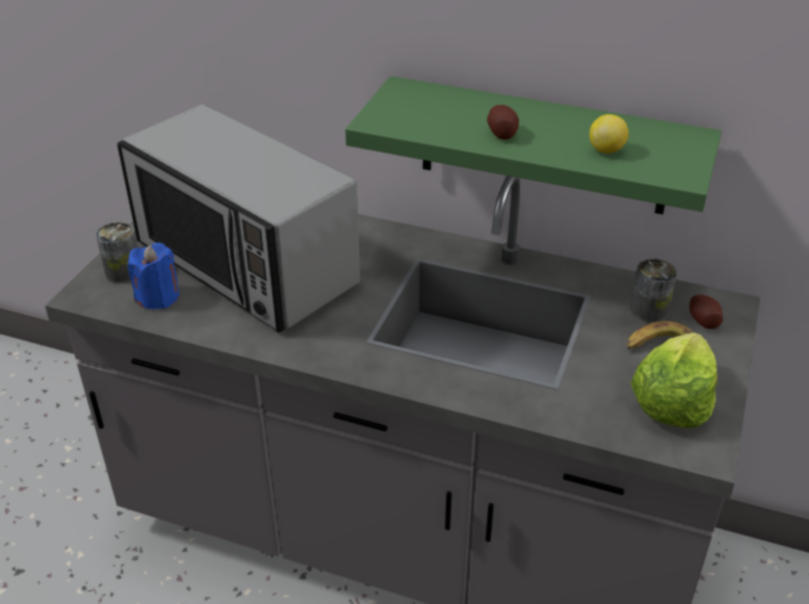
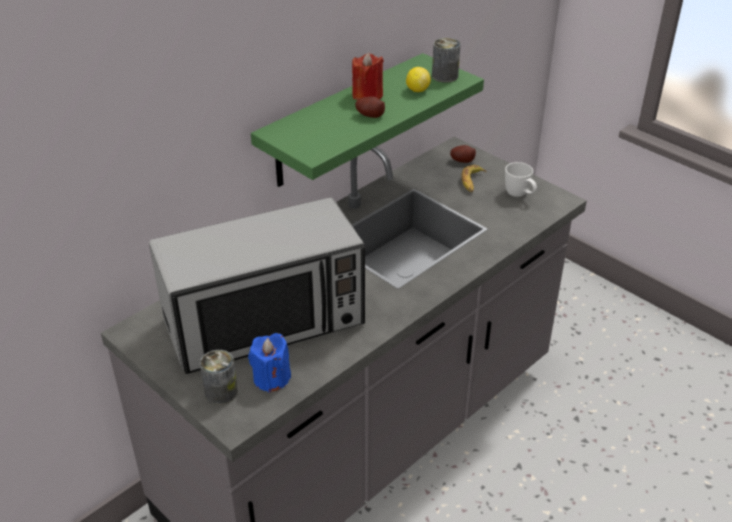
camera: 65 degrees left, 0 degrees up
can [630,258,677,323] -> can moved to [432,38,461,83]
lettuce [630,333,717,428] -> white mug [505,162,537,197]
none -> red candle [352,53,384,100]

